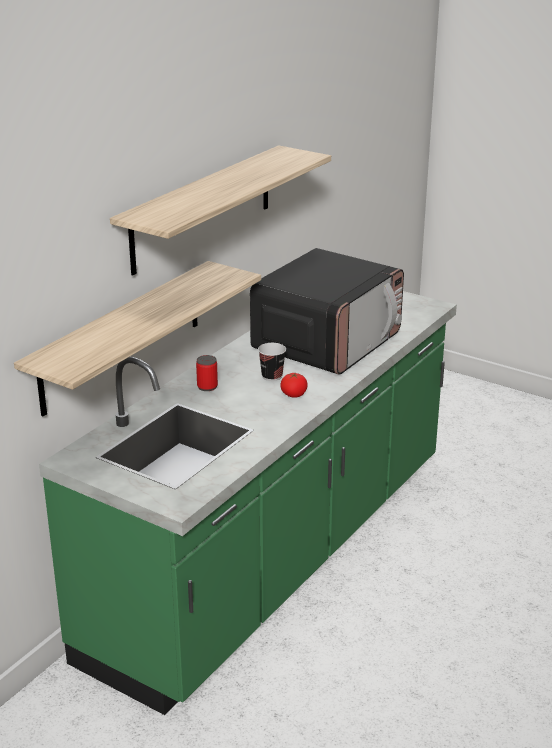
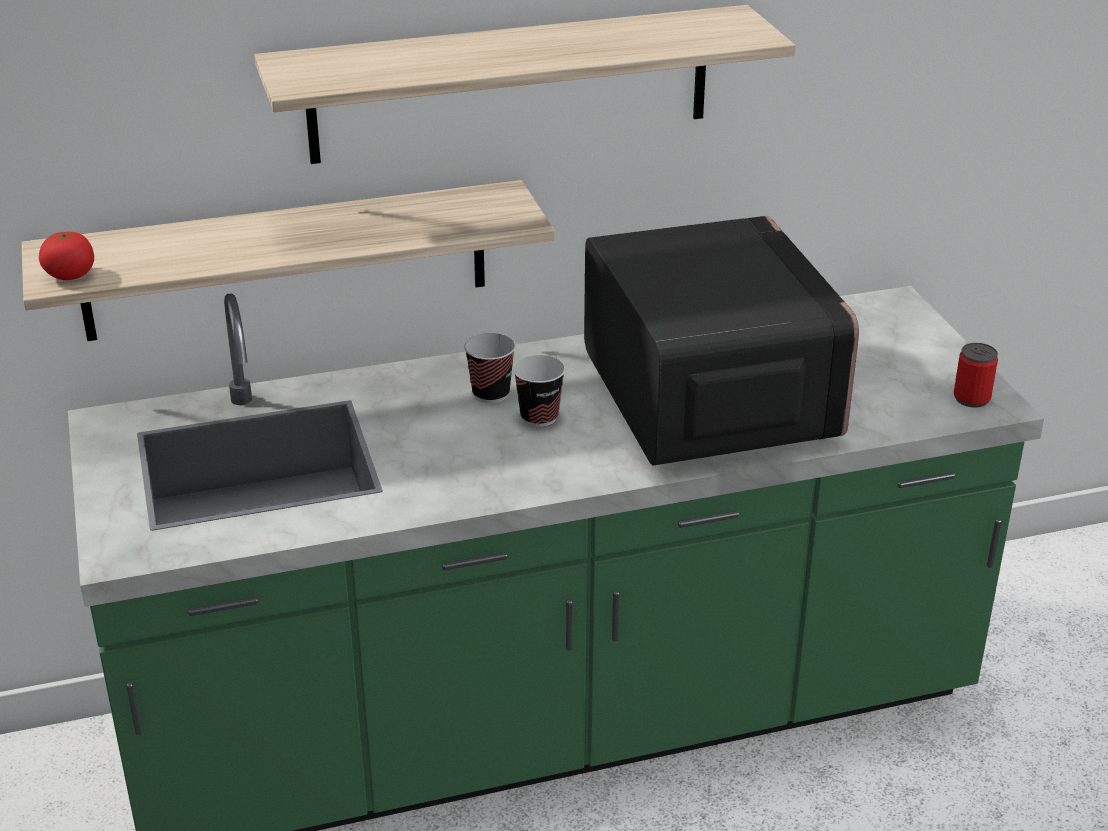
camera: 40 degrees right, 5 degrees up
can [196,355,218,391] -> can moved to [954,343,998,408]
microwave [250,248,404,375] -> microwave turned 90 degrees counterclockwise [584,216,859,466]
tomato [281,373,308,398] -> tomato moved to [39,232,94,280]
none -> cup [464,333,515,403]

